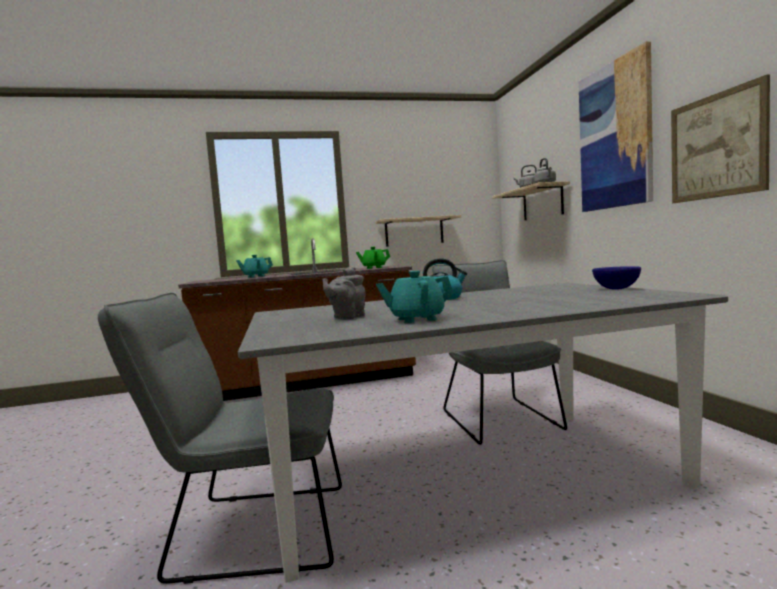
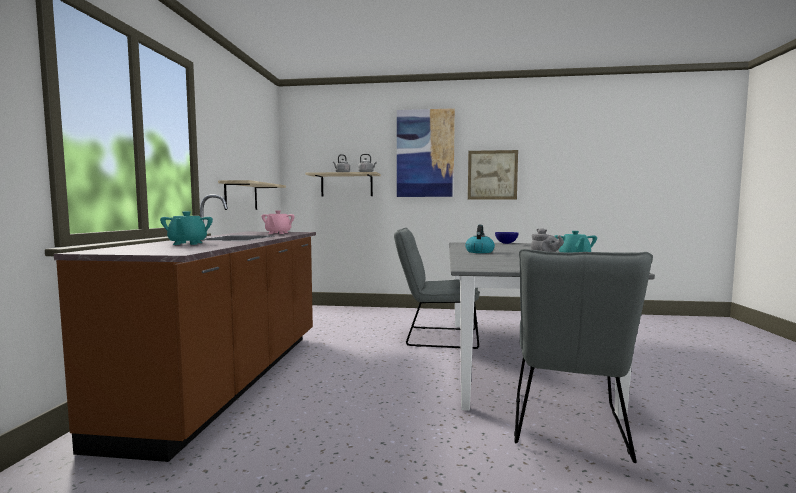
camera: 70 degrees left, 0 degrees up
green teapot [356,247,390,269] -> pink teapot [262,210,295,234]

